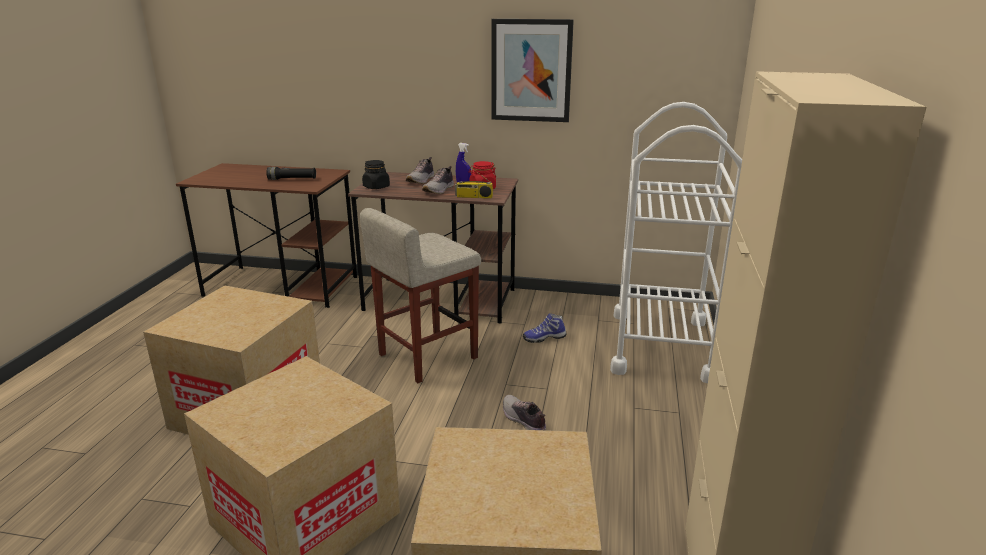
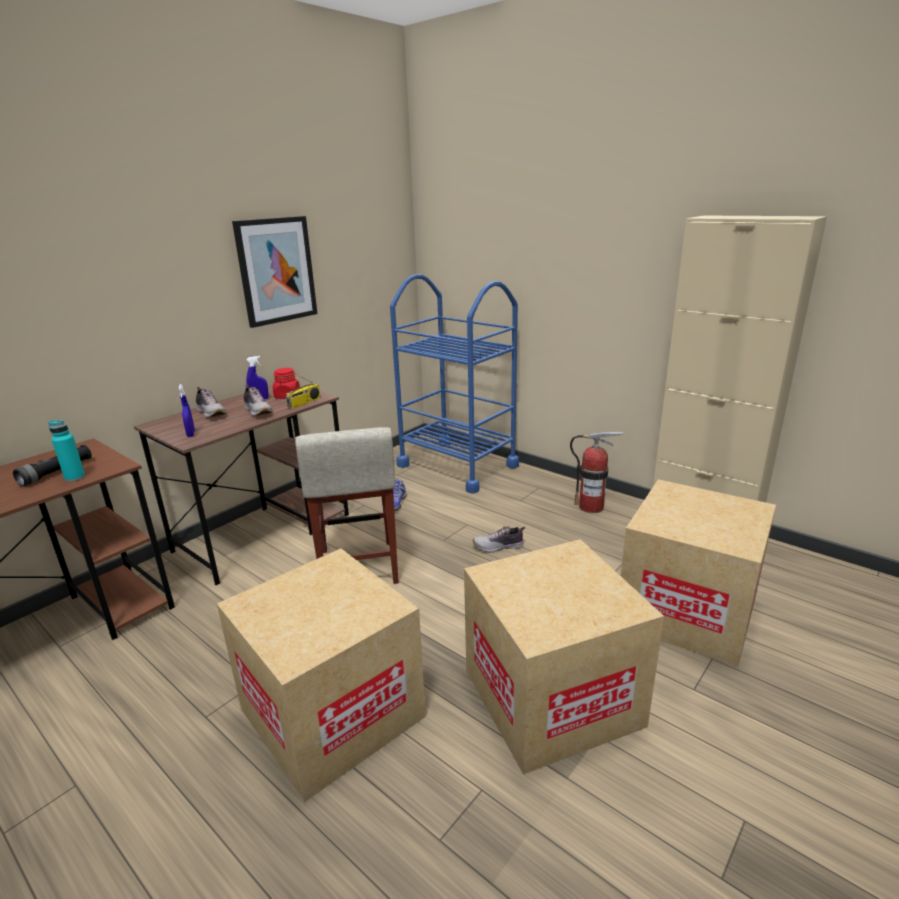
camera: 60 degrees left, 0 degrees up
black jar [362,160,390,189] -> blue spray bottle [178,384,195,437]
white cart [610,102,742,383] -> blue cart [390,274,519,494]
none -> turquoise bottle [48,420,85,482]
none -> fire extinguisher [570,432,623,513]

